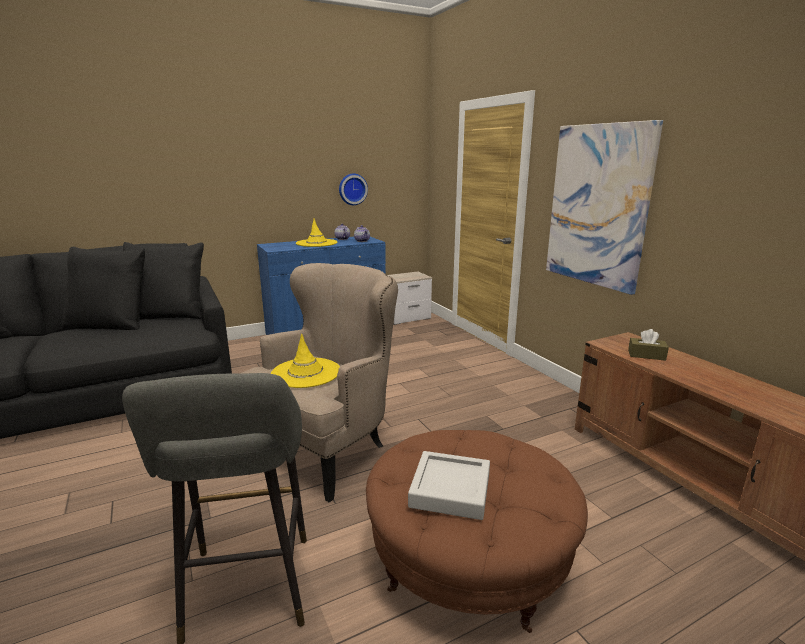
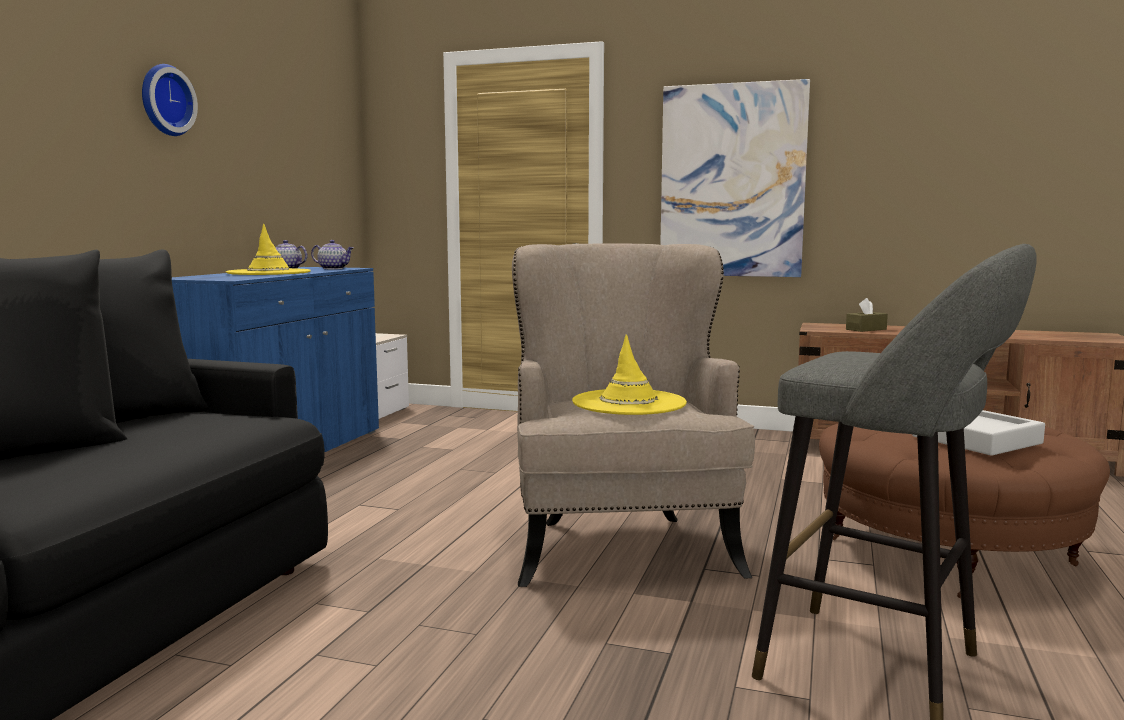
camera: 45 degrees left, 10 degrees down
wall clock [339,174,368,205] -> wall clock moved to [142,64,198,136]

